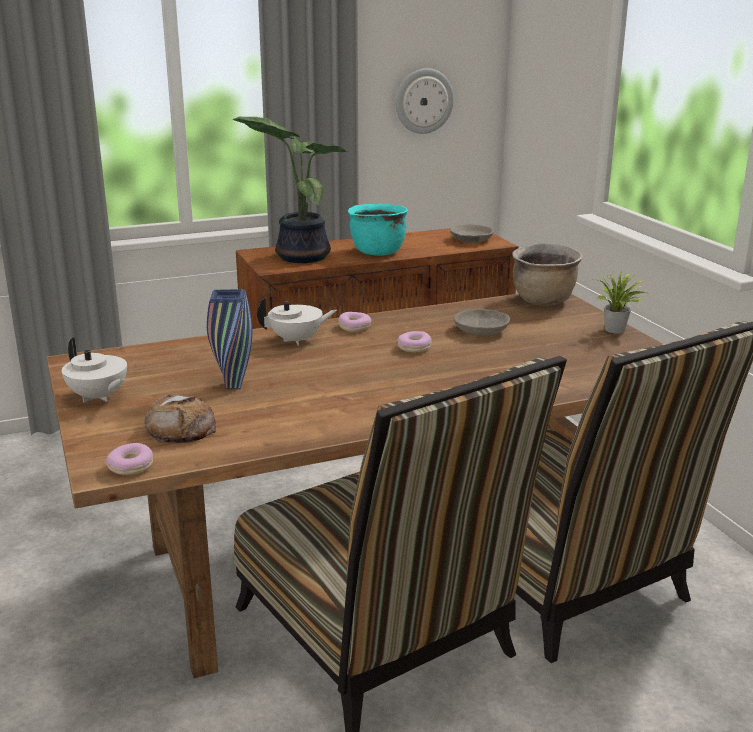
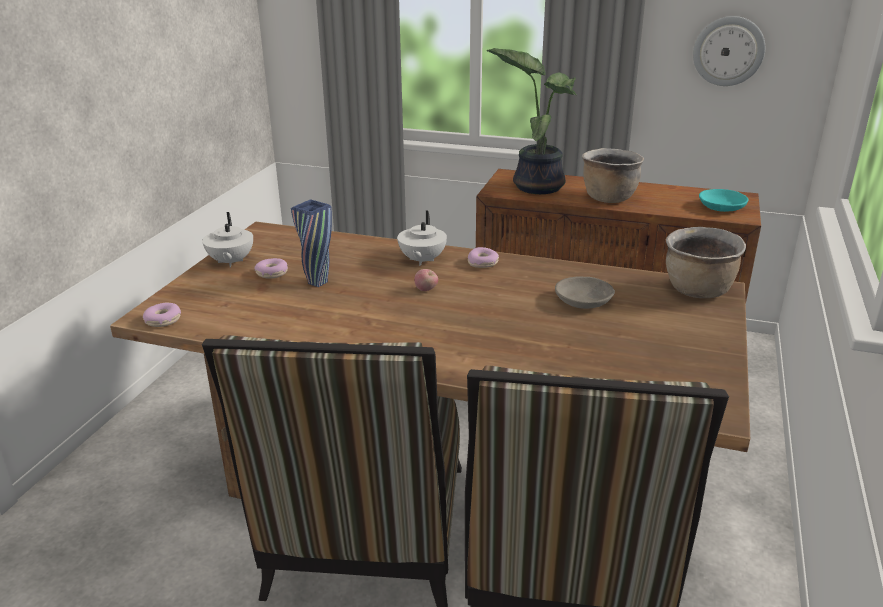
camera: 40 degrees right, 5 degrees up
bread [144,394,216,443] -> none
white teapot [257,297,337,346] -> white teapot turned 75 degrees clockwise [397,210,447,266]
turquoise cooking pot [348,203,408,256] -> brown cooking pot [582,148,644,203]
donut [397,331,432,352] -> donut moved to [254,258,288,279]
grey bowl [450,224,494,243] -> turquoise bowl [699,189,749,212]
potted plant [592,271,646,334] -> none
none -> apple [414,269,438,291]

